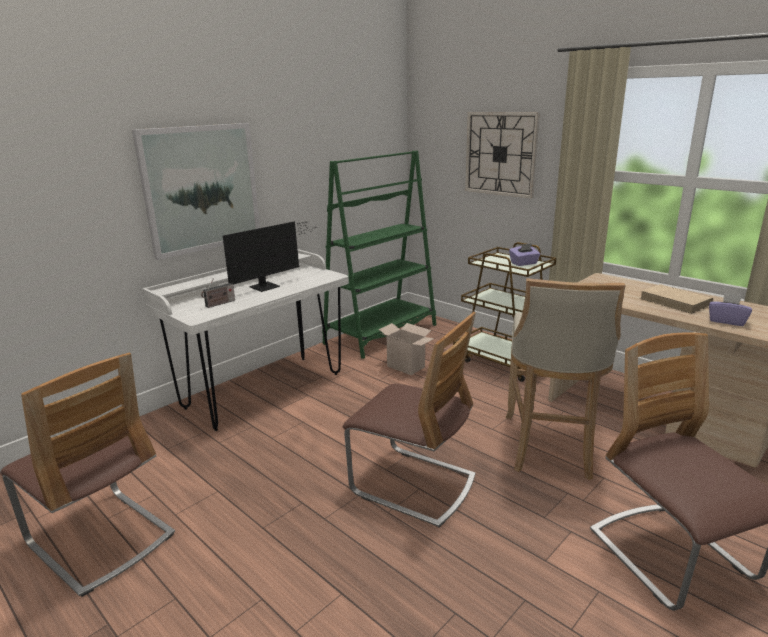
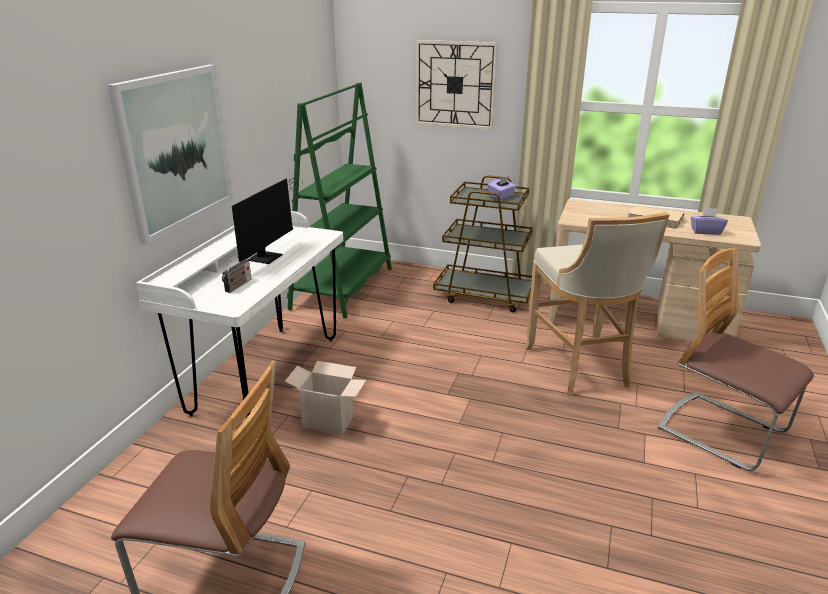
camera: 25 degrees left, 5 degrees up
chair [343,312,476,528] -> none
cardboard box [379,323,434,375] -> cardboard box moved to [285,361,366,435]

